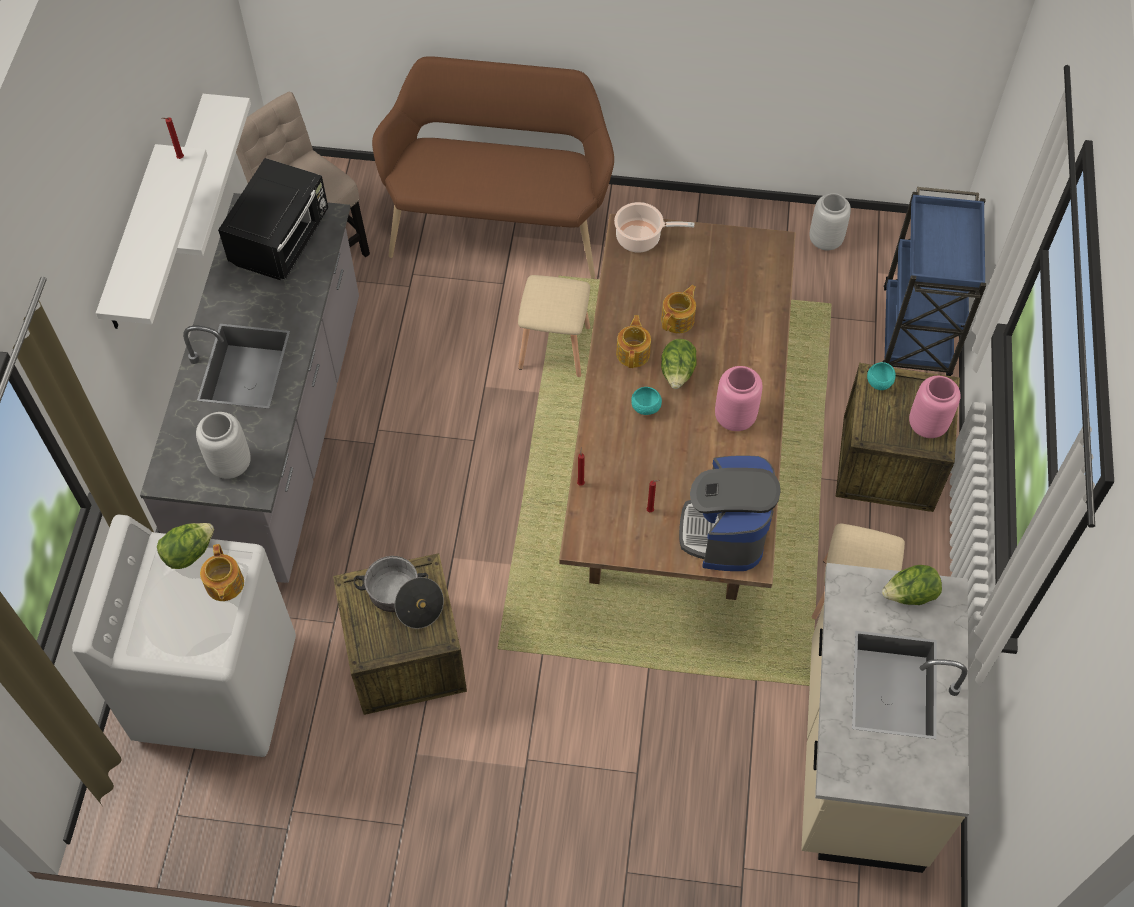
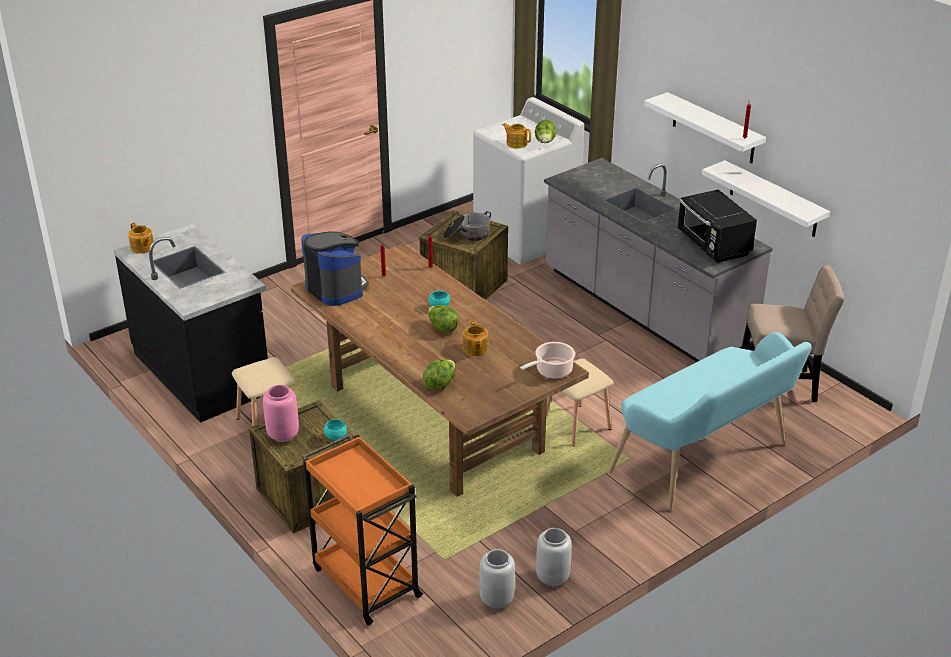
camera: 135 degrees right, 25 degrees down
grey vase [196,412,251,479] -> grey vase moved to [536,528,572,586]
brown bench [372,56,614,279] -> turquoise bench [608,332,812,511]
teapot [616,315,651,368] -> teapot moved to [128,223,154,254]
pink vase [715,366,763,431] -> none
beige counter [801,563,969,873] -> black counter [114,224,268,423]
lettuce [882,565,942,605] -> lettuce moved to [423,359,455,391]
blue cart [883,187,986,376] -> orange cart [302,434,423,626]

